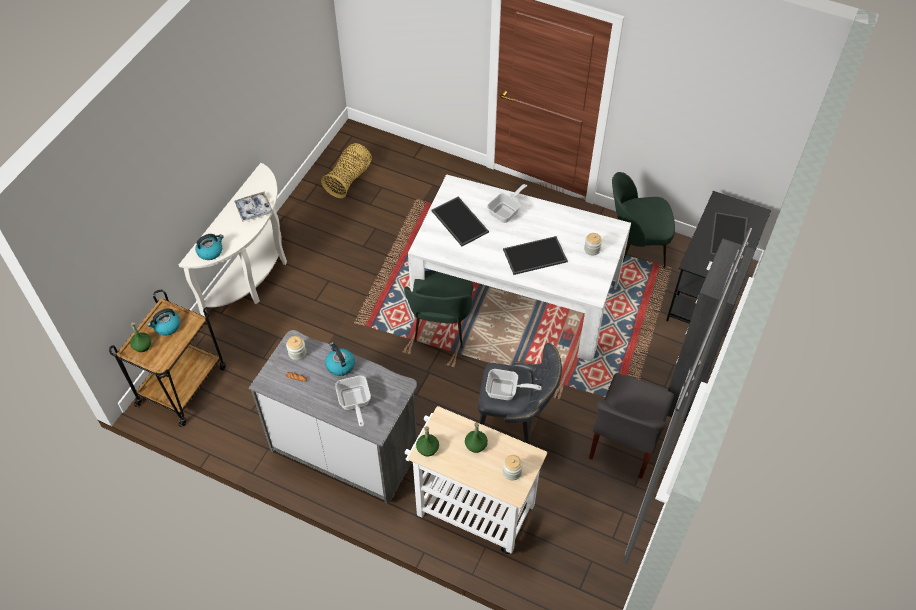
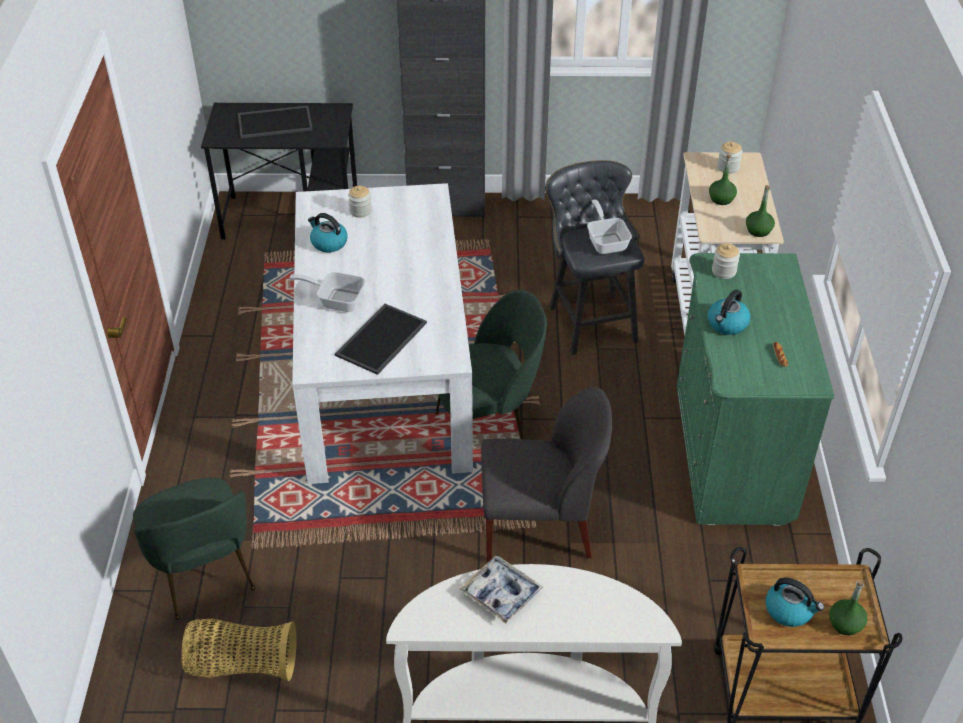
camera: 115 degrees left, 10 degrees down
kettle [196,234,223,260] -> kettle moved to [308,213,347,253]
grey dresser [248,330,417,504] -> green dresser [677,253,834,525]
jar [286,336,306,361] -> jar moved to [712,243,740,279]
frying pan [335,375,371,427] -> none
tray [503,236,568,275] -> none
grey chair [589,373,674,479] -> grey chair moved to [481,387,612,562]
green chair [612,172,675,268] -> green chair moved to [133,478,255,620]

